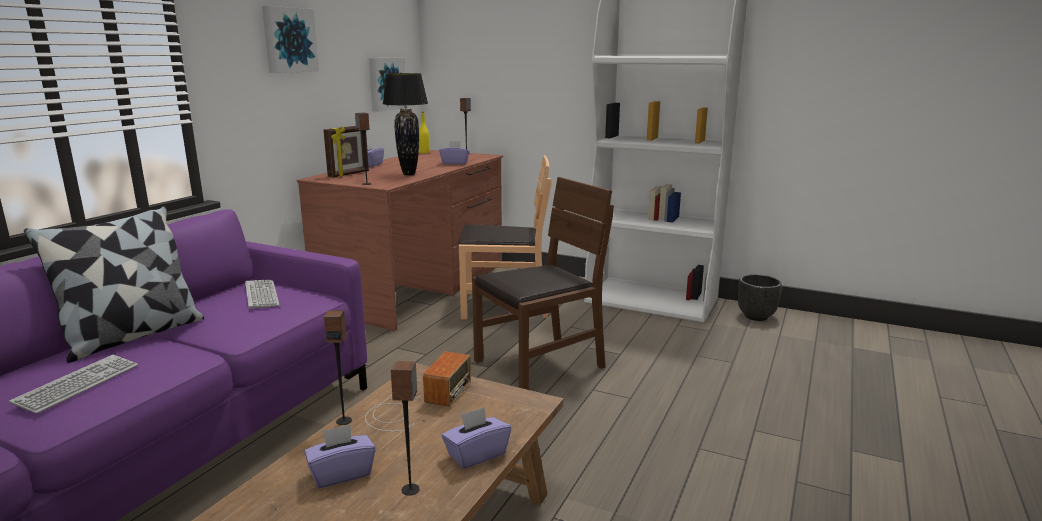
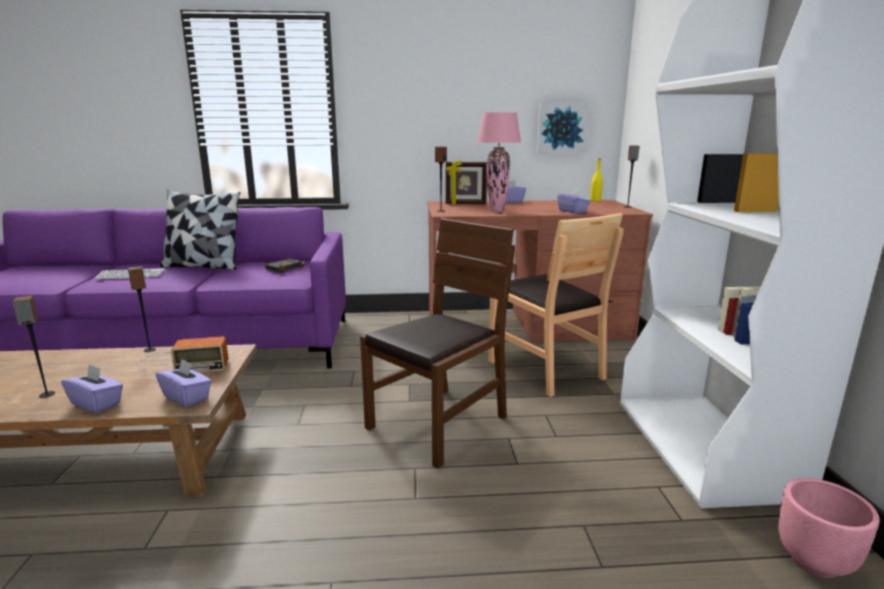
camera: 60 degrees right, 0 degrees up
keyboard [245,280,280,309] -> black book [264,258,304,273]
picture [262,6,319,73] -> none
purple tissue box [304,424,375,488] -> purple tissue box moved to [156,358,212,407]
black table lamp [383,73,428,176] -> pink table lamp [477,112,521,212]
brown chair [472,177,614,390] -> brown chair turned 75 degrees counterclockwise [360,218,515,469]
black planter [738,274,782,321] -> pink planter [778,478,880,578]

